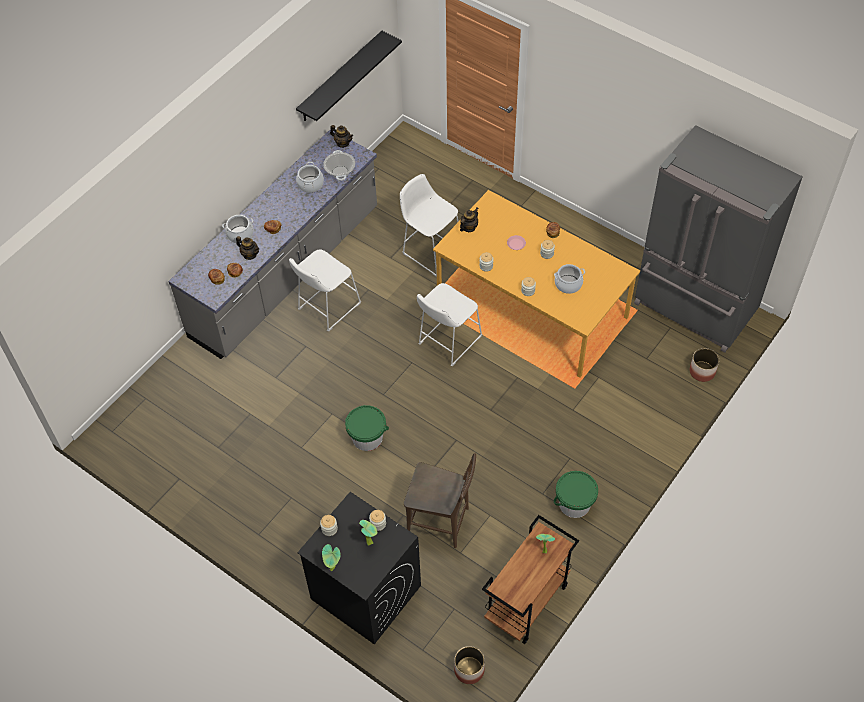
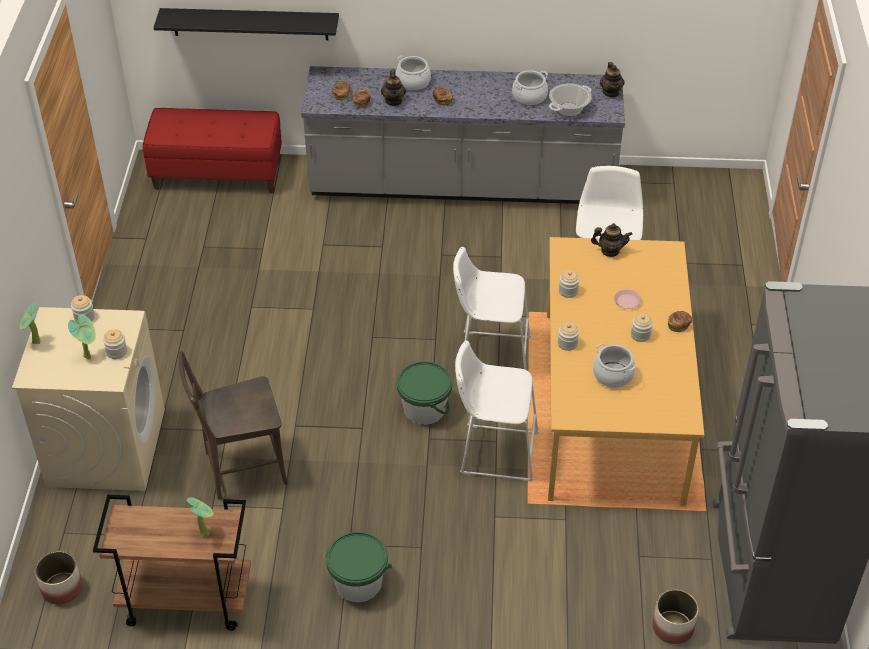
camera: 55 degrees right, 10 degrees down
white stool [289,250,361,332] -> white stool moved to [455,341,539,481]
black shelf [296,31,402,121] -> black shelf moved to [154,8,339,40]
black washing machine [297,492,421,644] -> beige washing machine [12,307,165,491]
green bucket [345,405,389,451] -> green bucket moved to [397,361,452,425]
brown chair [404,453,476,548] -> brown chair turned 90 degrees clockwise [179,351,288,500]
none -> red bench [143,108,282,193]

